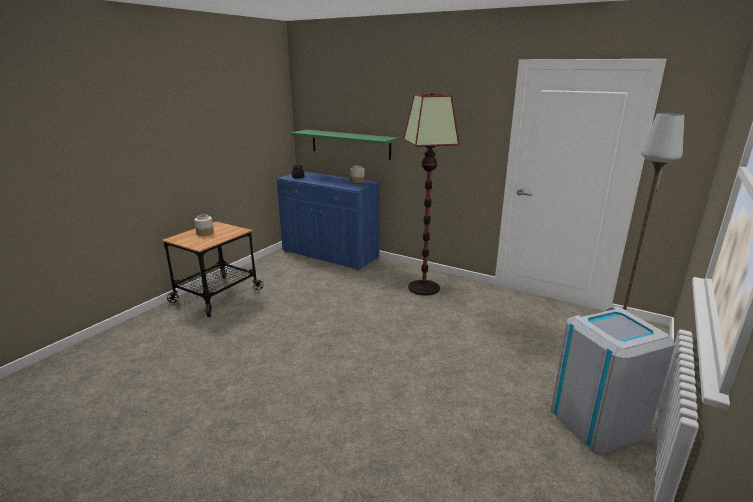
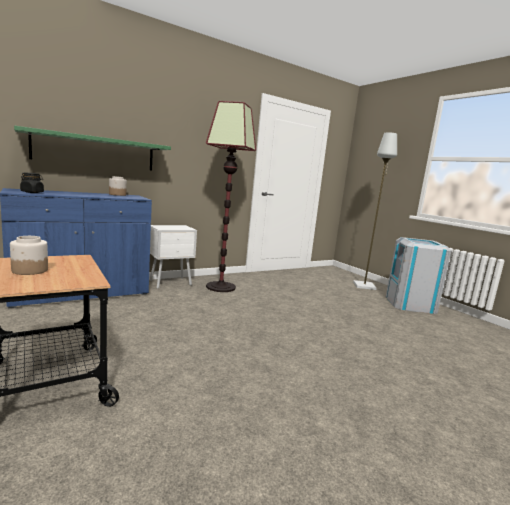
camera: 65 degrees left, 10 degrees down
none -> white nightstand [150,225,197,288]

